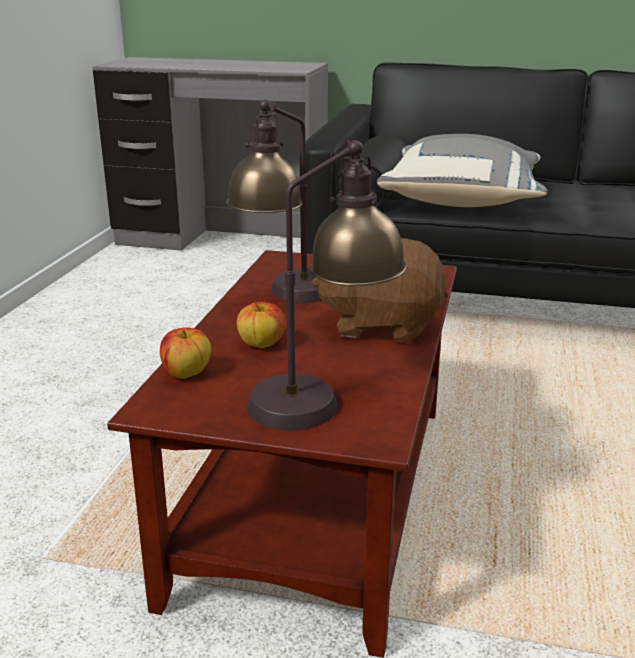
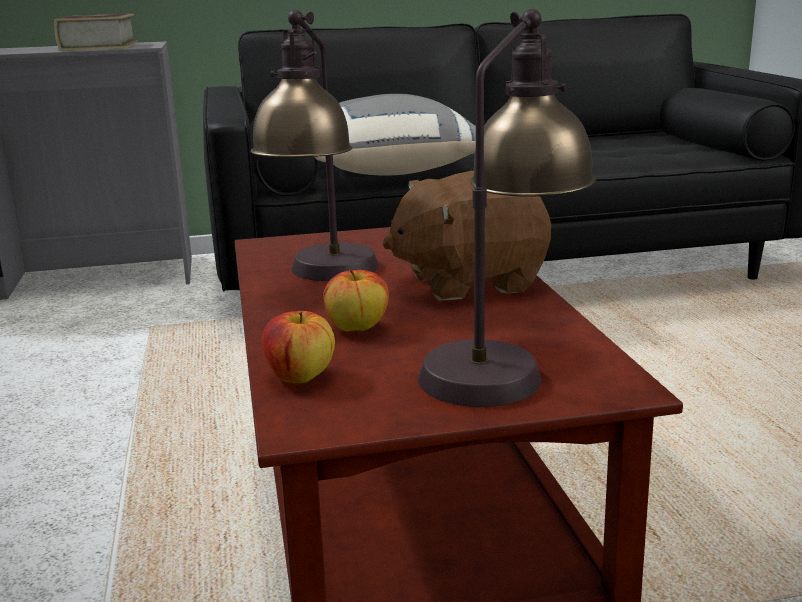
camera: 25 degrees left, 5 degrees down
none -> book [54,14,138,51]

